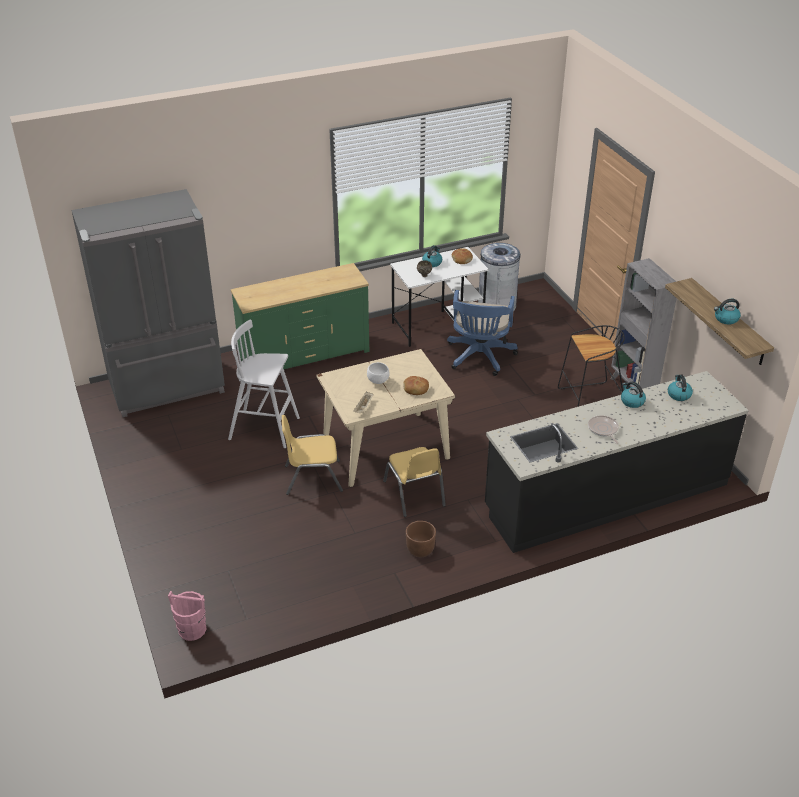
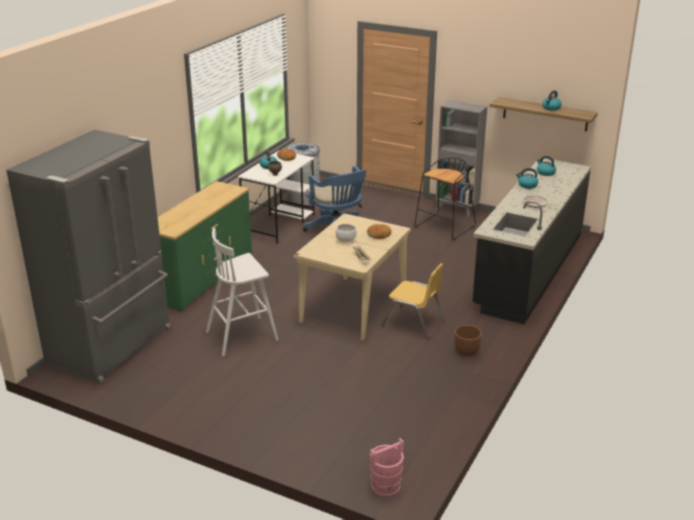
camera: 40 degrees left, 10 degrees down
yellow chair [282,415,343,495] -> none

